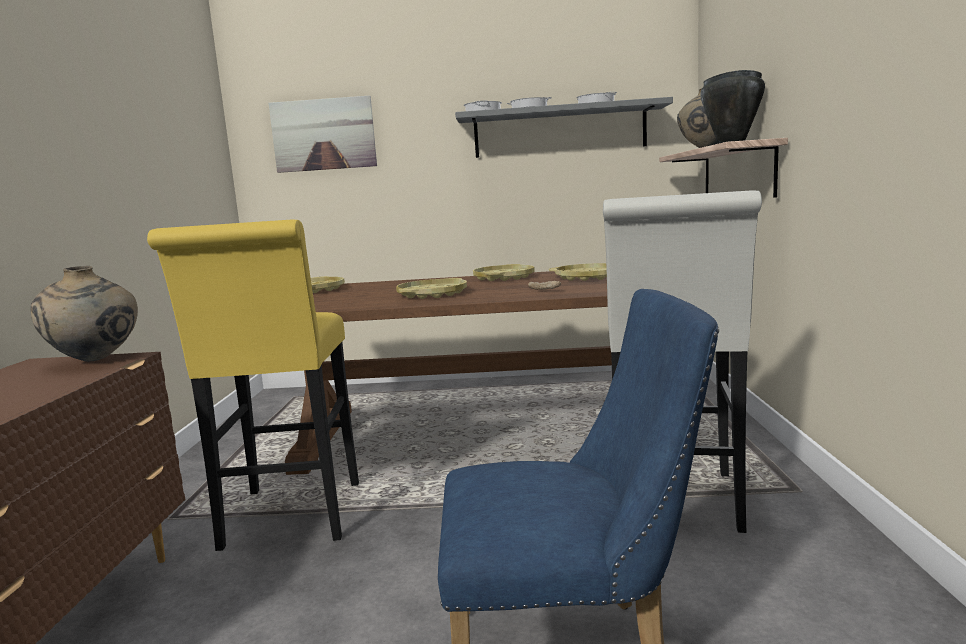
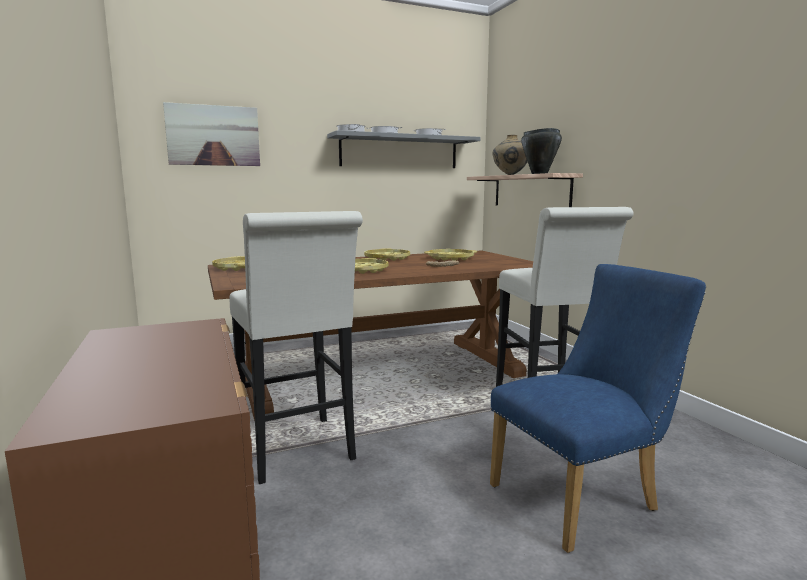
camera: 25 degrees left, 0 degrees up
beige vase [31,266,138,362] -> none
yellow stool [147,219,359,551] -> white stool [230,211,363,484]

